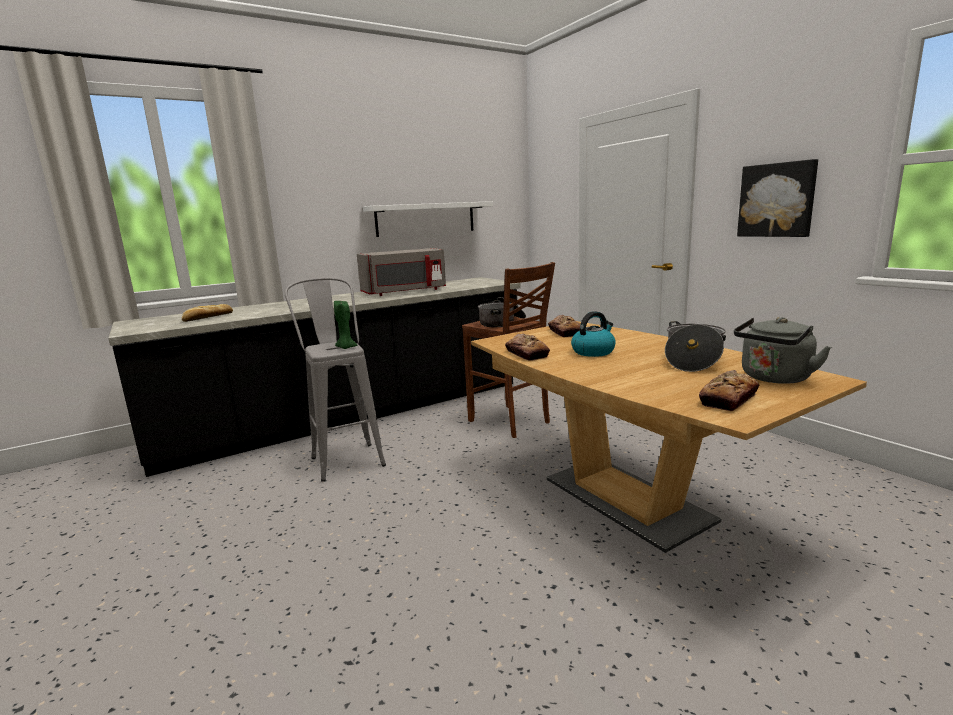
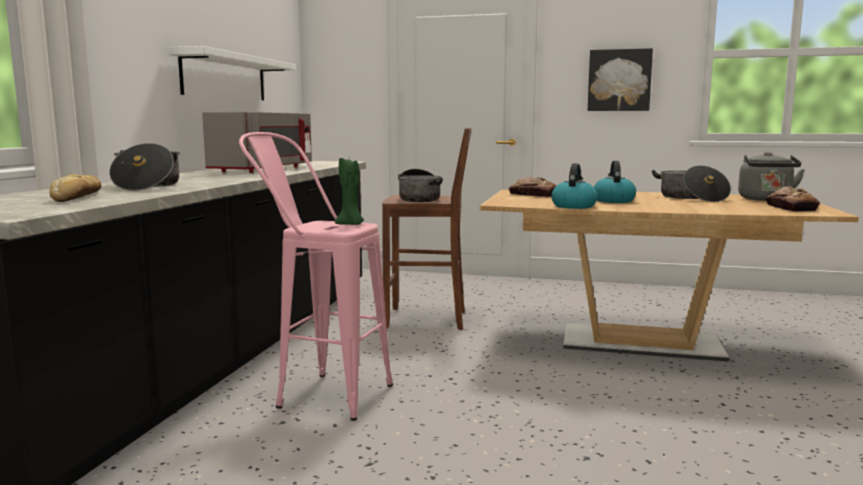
camera: 45 degrees left, 5 degrees down
grey stool [285,277,386,482] -> pink stool [239,132,393,421]
bread [505,334,550,361] -> kettle [551,163,597,209]
none -> cooking pot [109,143,180,191]

